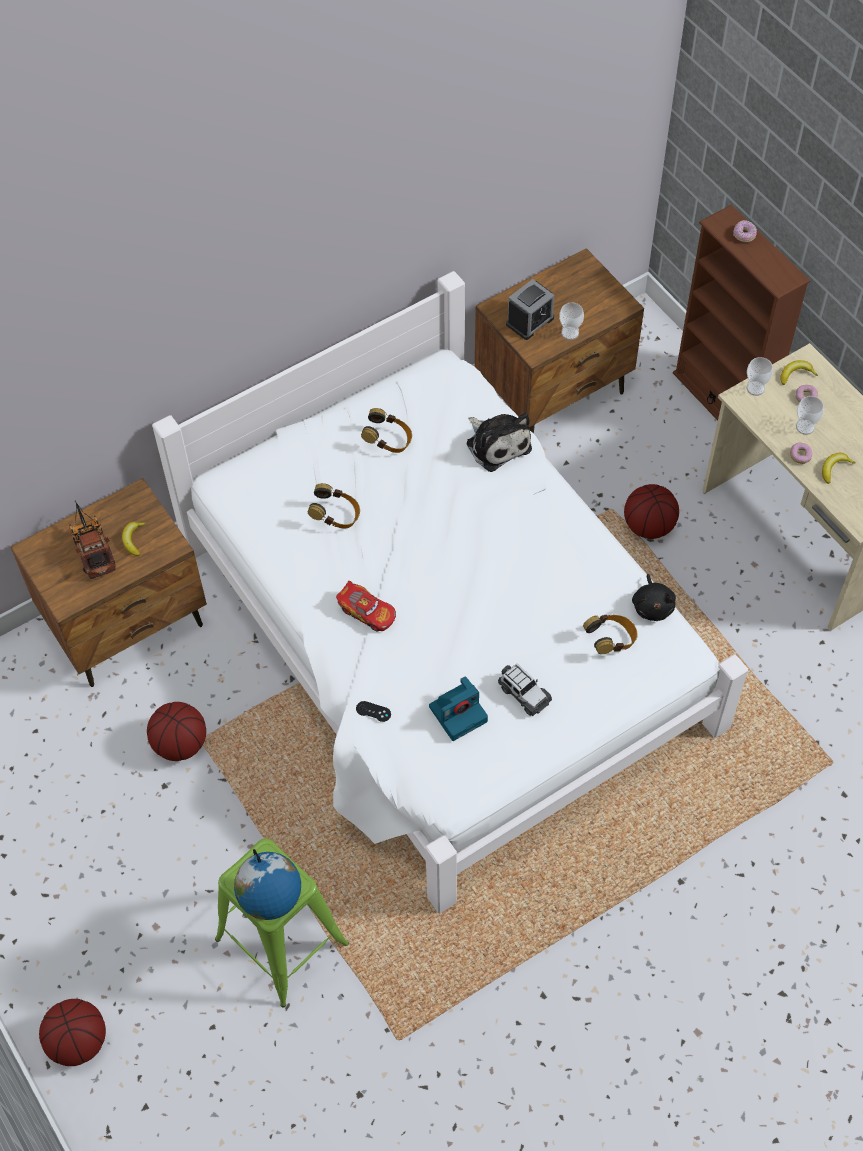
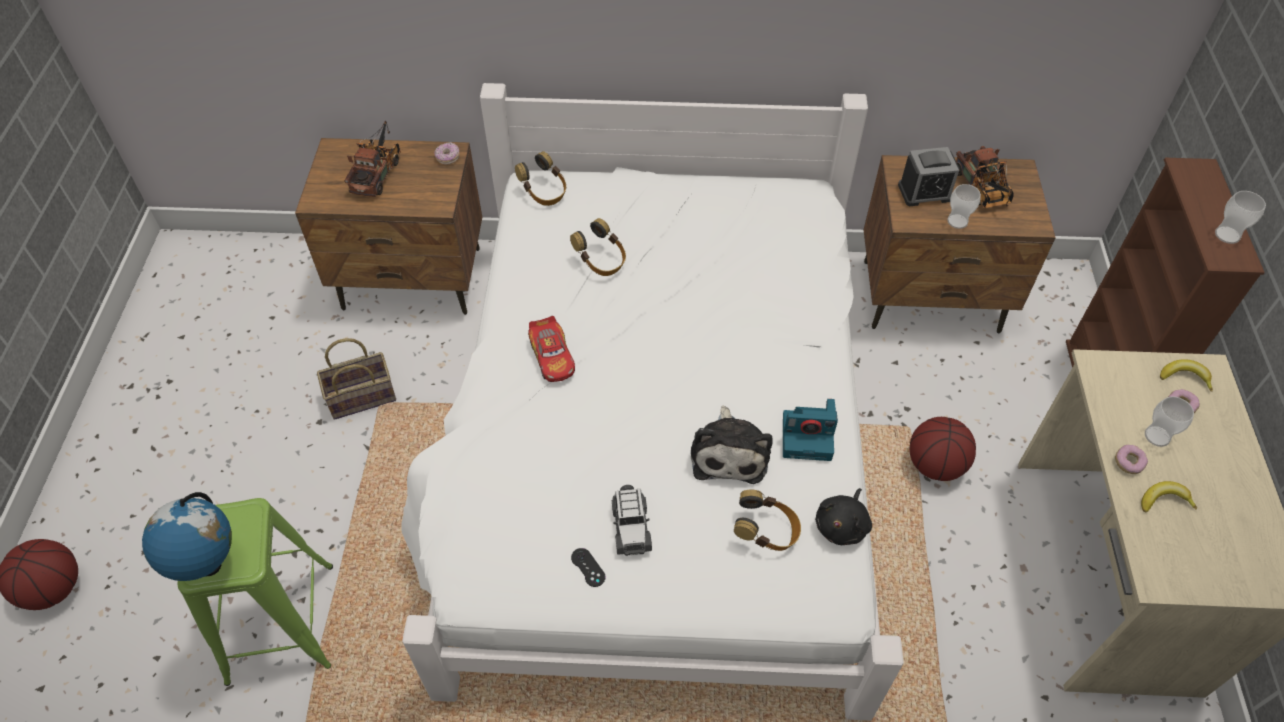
camera: 35 degrees right, 5 degrees down
banana [122,522,146,556] -> none
basketball [147,702,206,761] -> basket [317,338,396,420]
black game controller [356,701,391,722] -> black game controller moved to [571,548,605,587]
headphones [361,408,412,453] -> headphones moved to [515,151,566,206]
camera [429,676,488,741] -> camera moved to [783,399,838,461]
plush toy [467,413,532,472] -> plush toy moved to [691,405,772,484]
donut [733,220,757,242] -> donut moved to [434,142,459,165]
cup [746,357,773,396] -> cup moved to [1215,191,1266,244]
none -> toy truck [956,146,1013,208]

